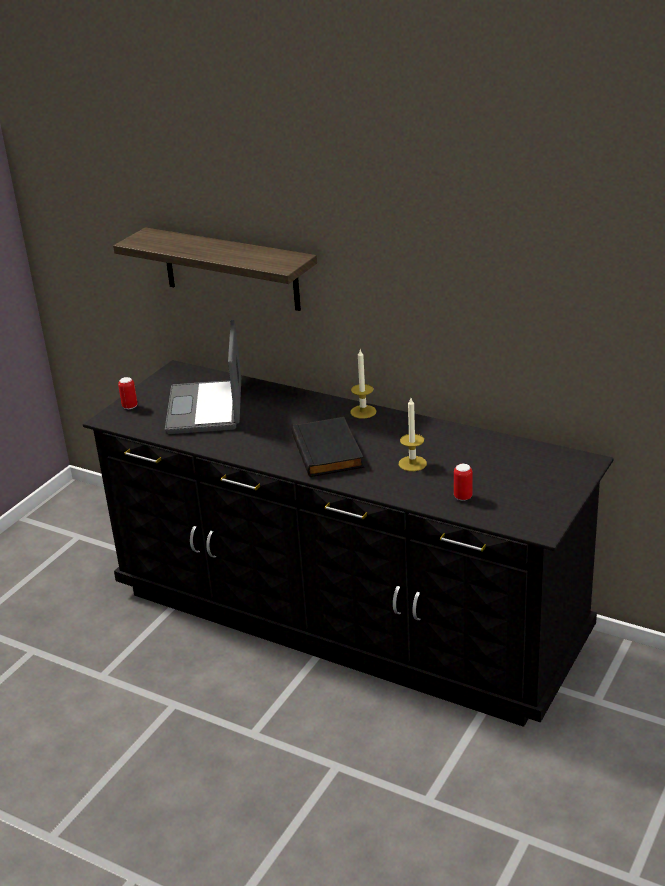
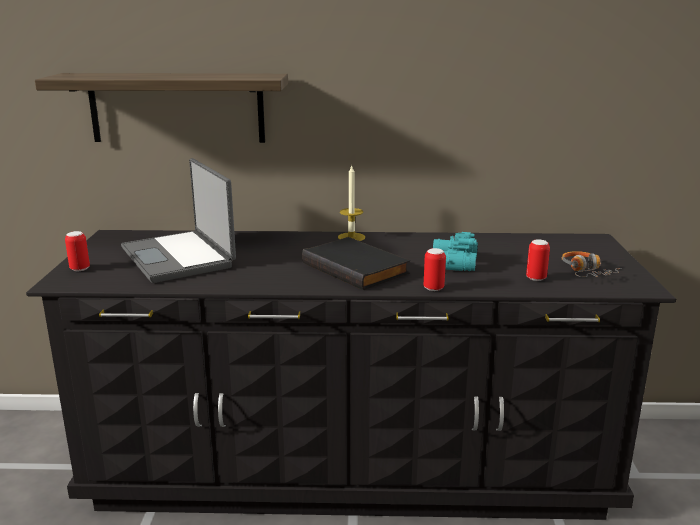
camera: 30 degrees left, 10 degrees down
candle [399,398,427,471] -> turquoise binoculars [433,232,478,271]
none -> can [424,248,446,291]
none -> headphones [562,251,622,277]

